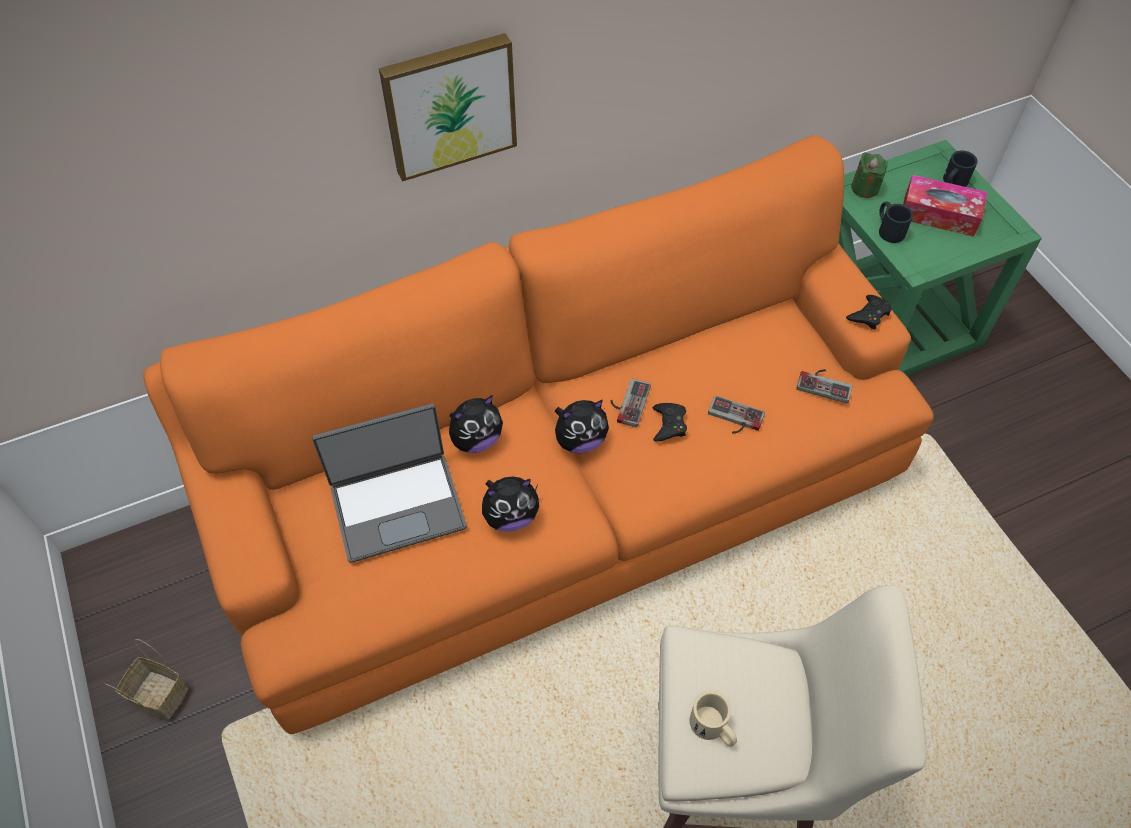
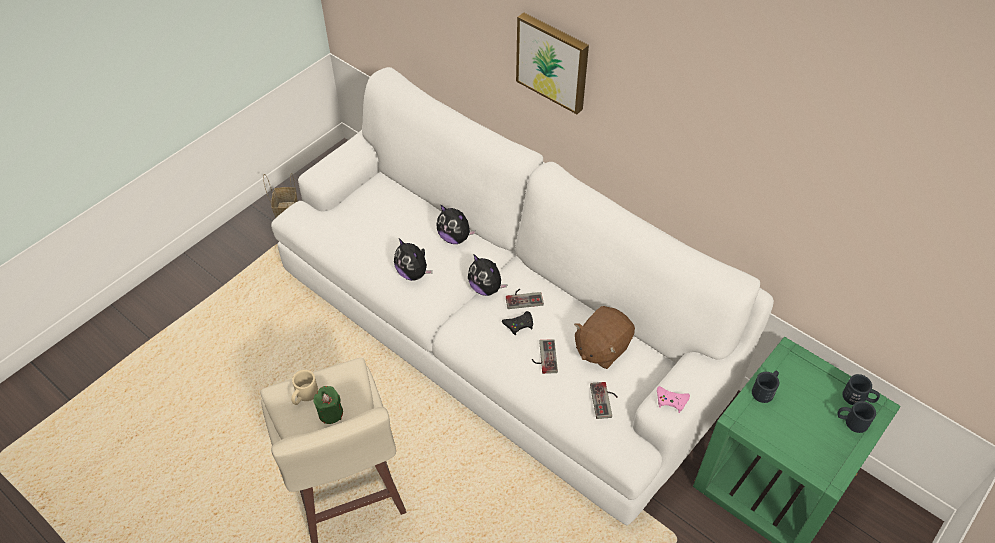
camera: 65 degrees right, 5 degrees down
orange sofa [143,135,934,734] -> white sofa [271,67,774,525]
laptop [312,404,467,563] -> none
black game controller [846,295,892,330] -> pink game controller [657,386,690,413]
green candle [851,152,888,198] -> green candle moved to [313,386,343,424]
tissue box [903,175,987,237] -> none
none -> brown plush toy [574,306,635,369]
none -> black mug [842,374,880,405]

